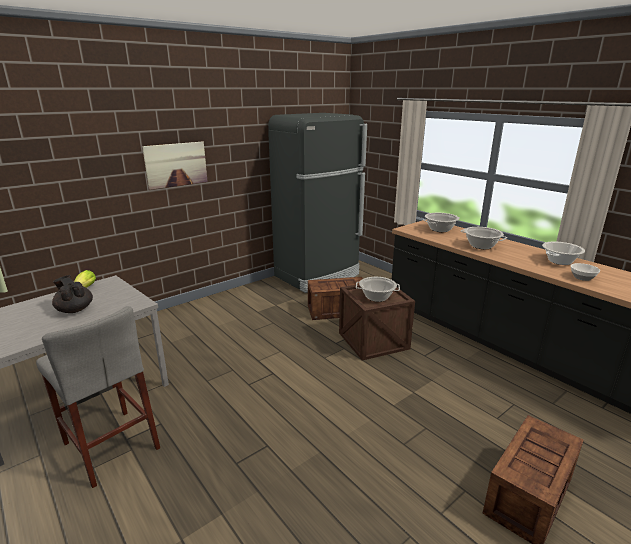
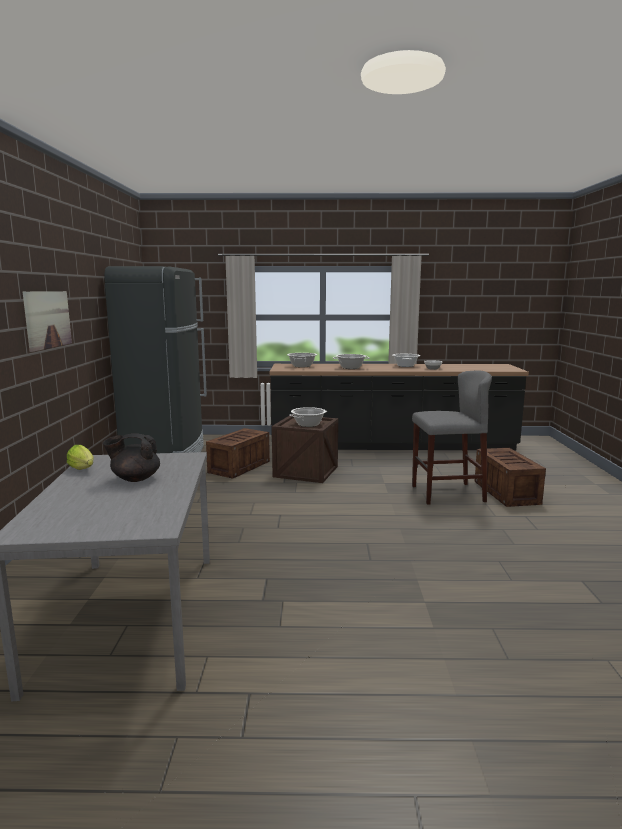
camera: 50 degrees left, 10 degrees down
grey stool [36,306,160,488] -> grey stool moved to [412,370,492,505]

